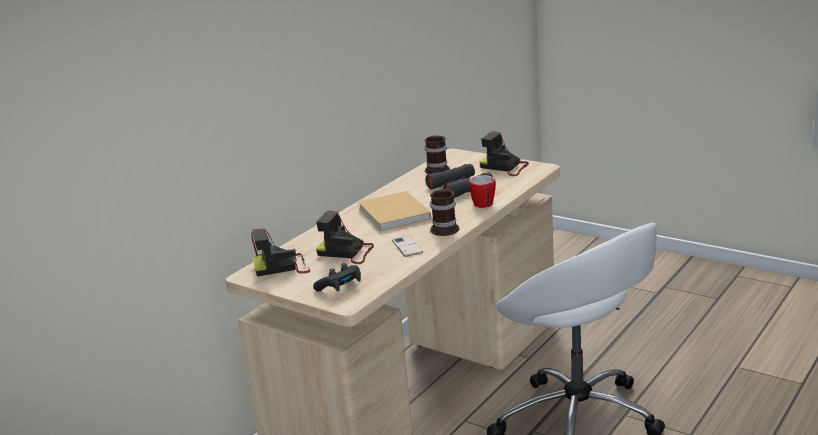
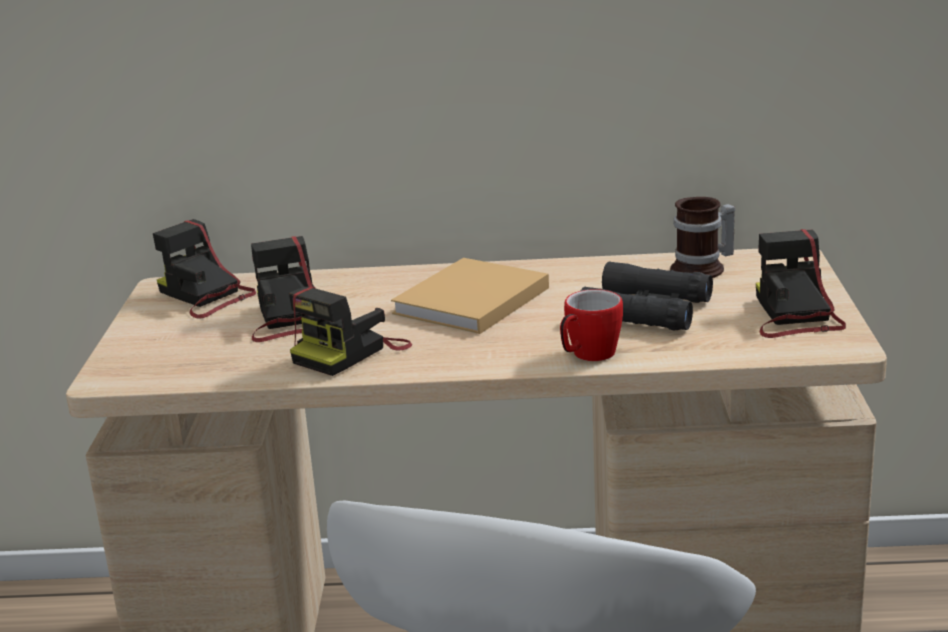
camera: 55 degrees right, 0 degrees up
black game controller [313,263,361,292] -> none
phone [392,235,423,257] -> camera [289,287,412,376]
mug [430,189,459,236] -> none

